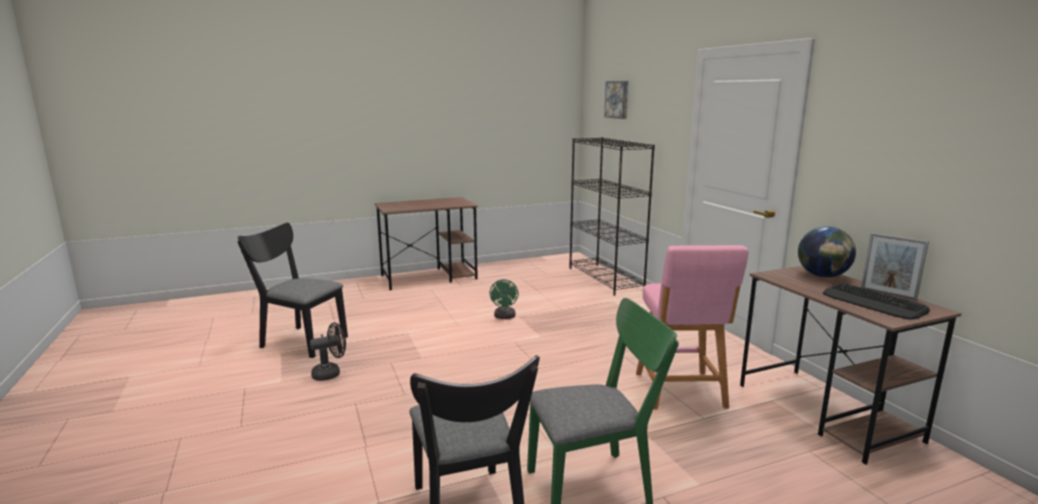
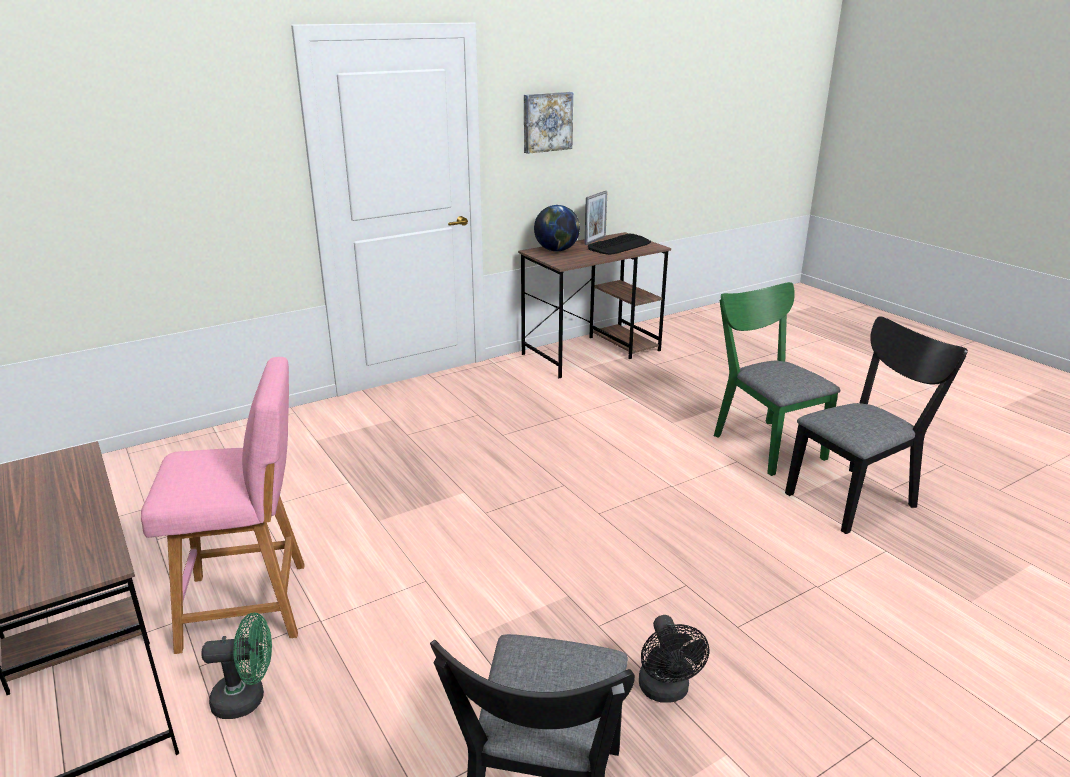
camera: 100 degrees left, 10 degrees up
black fan [310,323,346,381] -> black fan turned 150 degrees counterclockwise [639,615,709,703]
green fan [489,279,519,319] -> green fan moved to [201,613,272,719]
black bookcase [569,137,655,295] -> none
picture [604,81,628,119] -> picture moved to [524,92,573,154]
pink stool [636,245,749,410] -> pink stool moved to [141,357,305,654]

